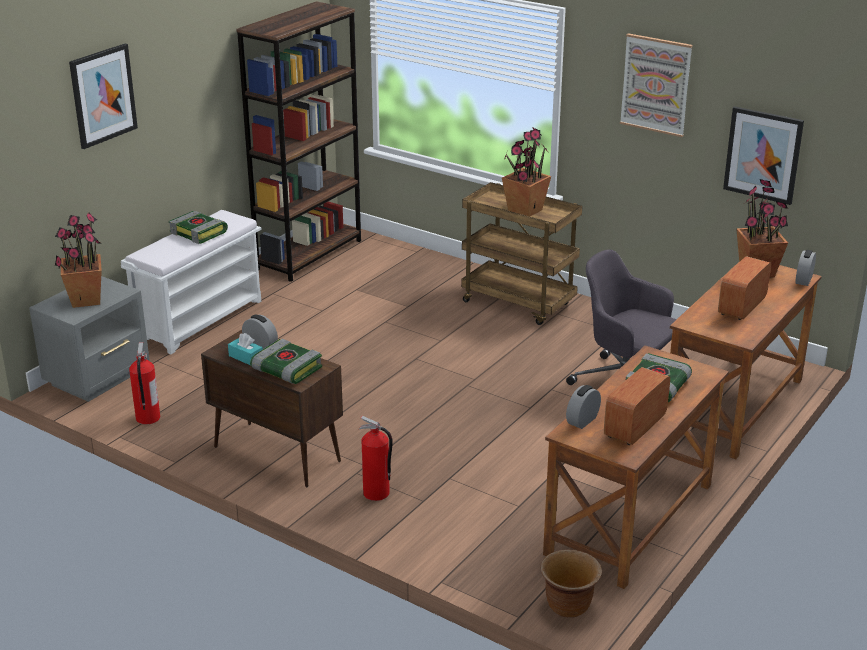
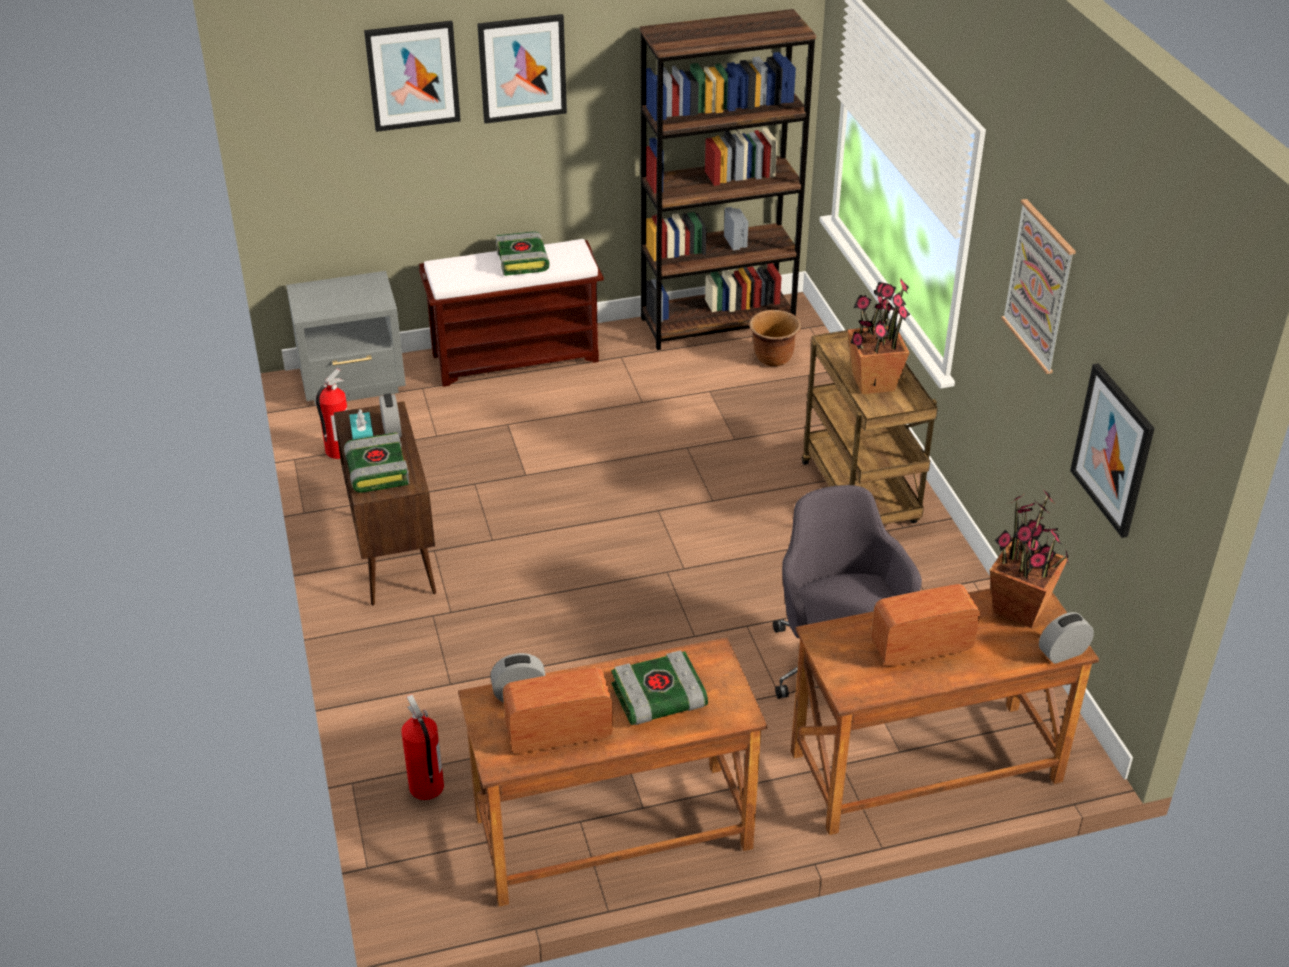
camera: 40 degrees right, 10 degrees up
potted plant [55,212,102,308] -> none
white bench [121,210,261,354] -> brown bench [419,239,604,387]
fire extinguisher [359,416,393,501] -> fire extinguisher moved to [401,694,444,800]
brown planter [541,550,602,618] -> brown planter moved to [749,310,801,367]
none -> picture [477,14,567,124]

